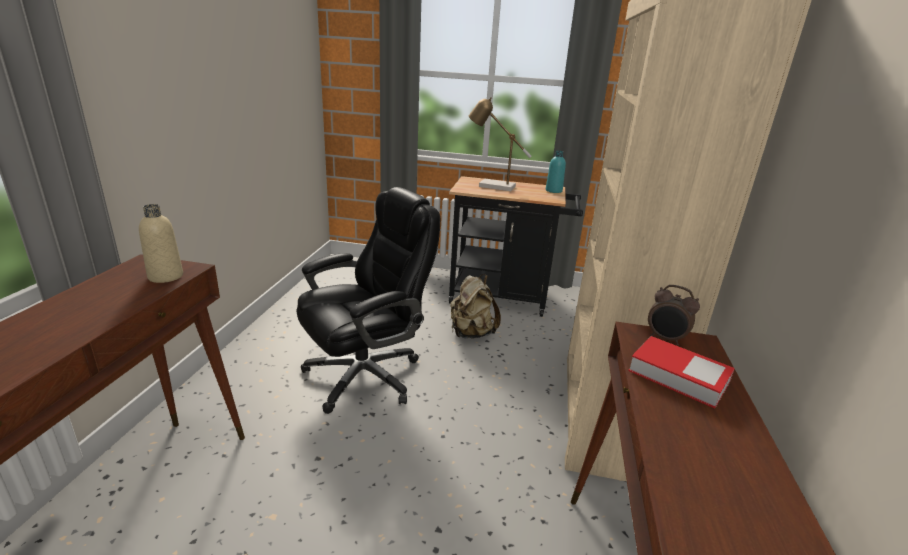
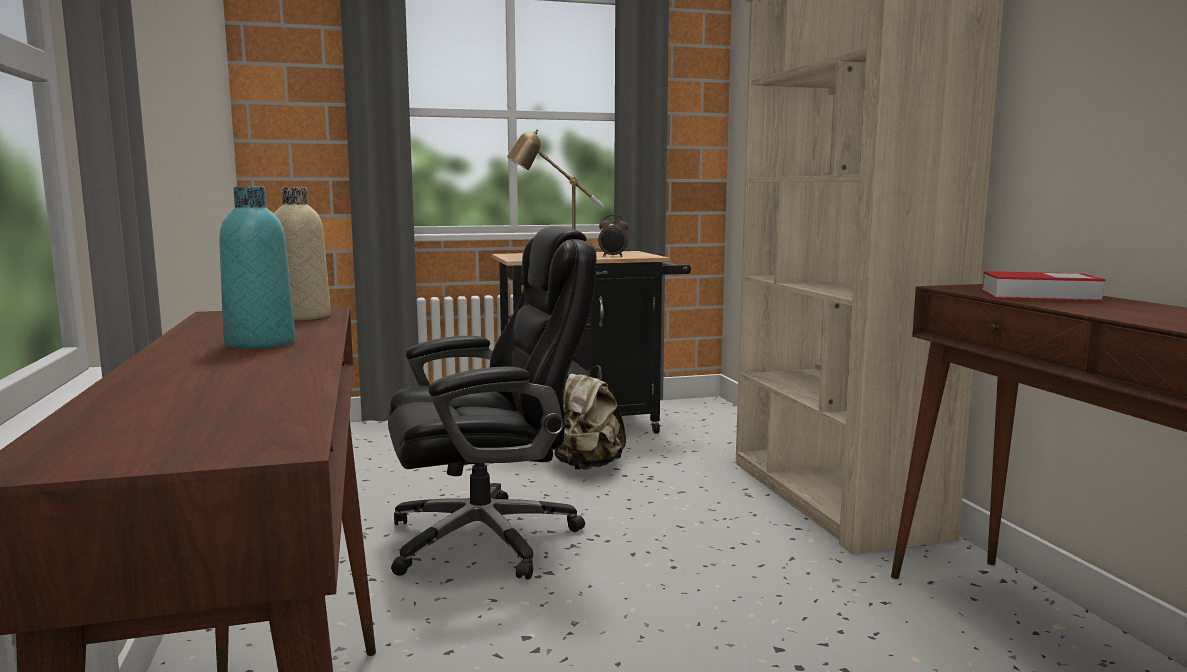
camera: 25 degrees left, 15 degrees down
black office chair [297,187,440,414] -> black office chair turned 45 degrees clockwise [388,226,597,580]
turquoise bottle [546,151,566,193] -> turquoise bottle moved to [219,187,295,349]
alarm clock [648,285,700,345] -> alarm clock moved to [598,215,629,257]

